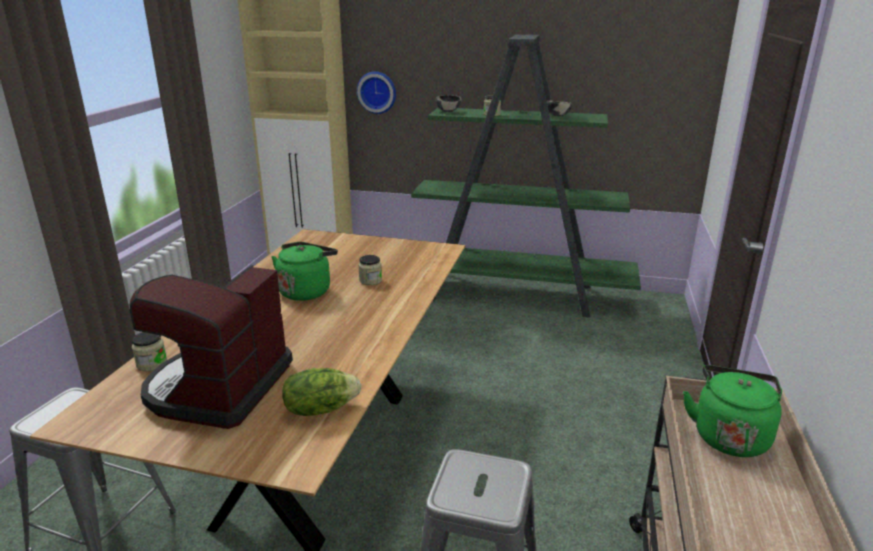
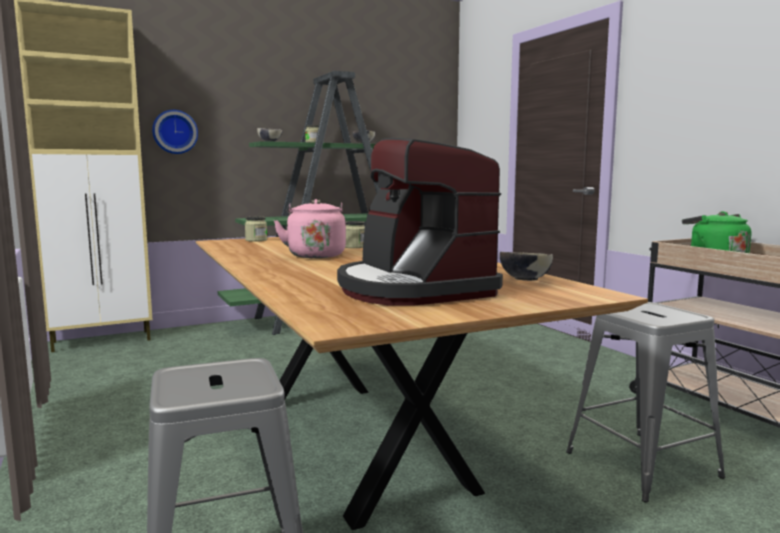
camera: 40 degrees left, 15 degrees down
jar [132,332,167,371] -> jar moved to [245,217,267,242]
green kettle [272,242,338,301] -> pink kettle [274,199,346,258]
lettuce [282,368,361,416] -> bowl [500,252,553,281]

